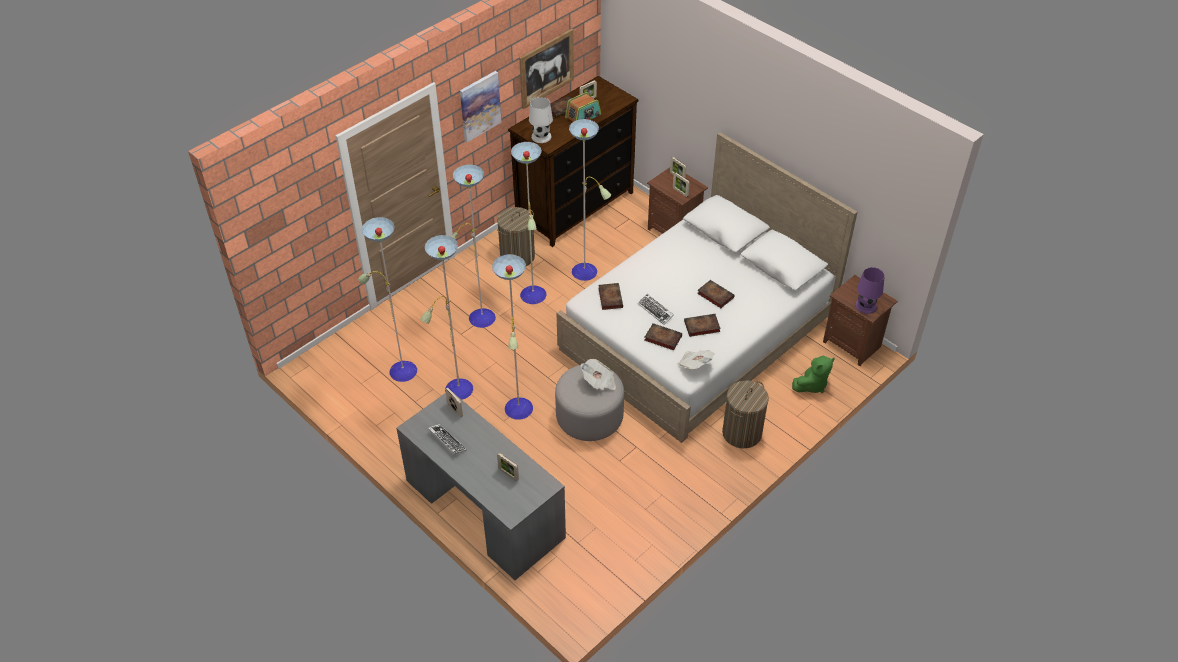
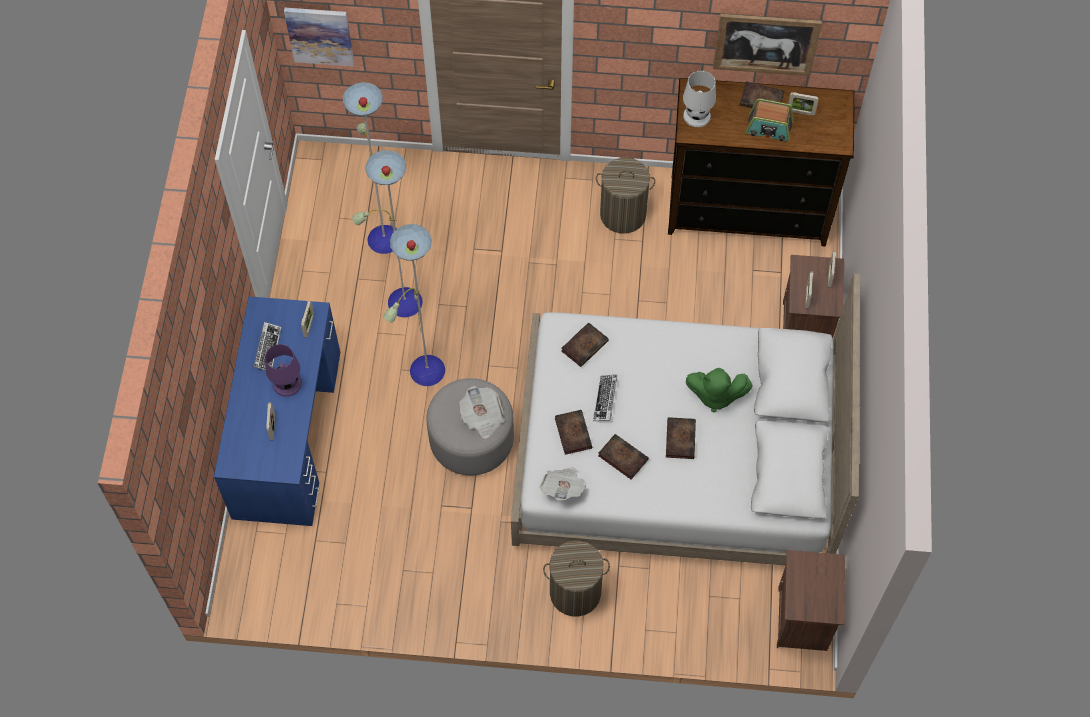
camera: 50 degrees right, 15 degrees up
grey desk [396,393,566,580] -> blue desk [214,296,340,526]
floor lamp [451,119,611,328] -> none
picture [460,71,501,142] -> picture moved to [284,8,354,67]
green plush toy [792,355,835,393] -> green plush toy moved to [686,368,753,412]
purple table lamp [855,267,885,314] -> purple table lamp moved to [265,344,302,397]

